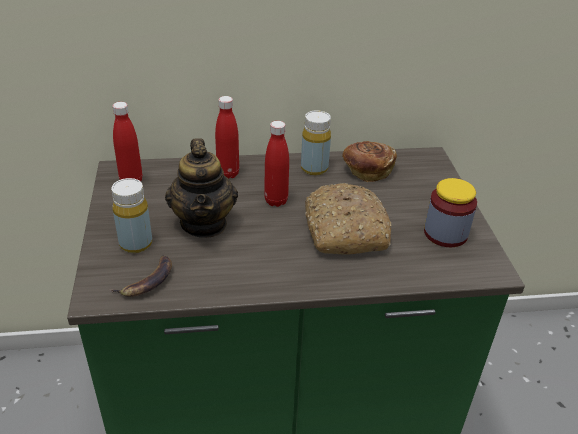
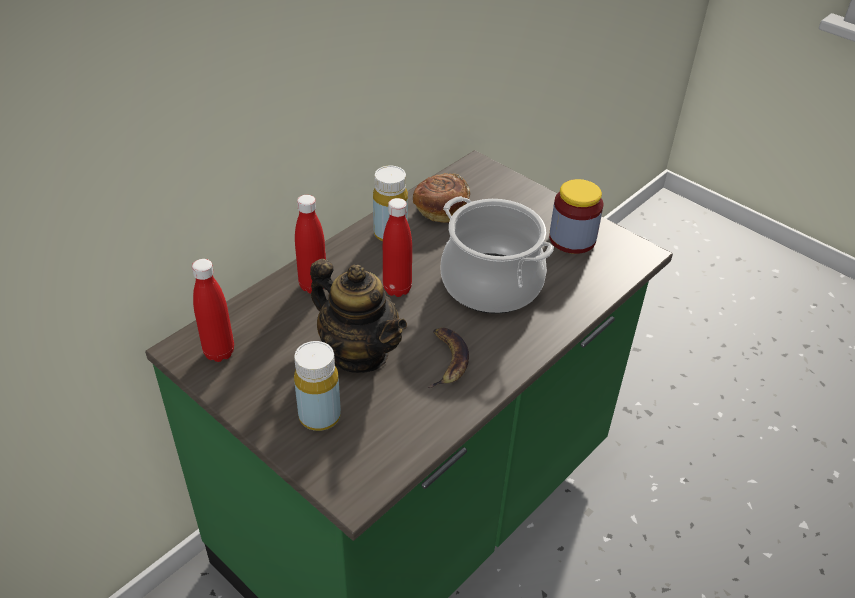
camera: 40 degrees left, 5 degrees up
banana [109,255,172,297] -> banana moved to [428,328,469,388]
bread [305,183,391,255] -> cooking pot [441,196,554,314]

